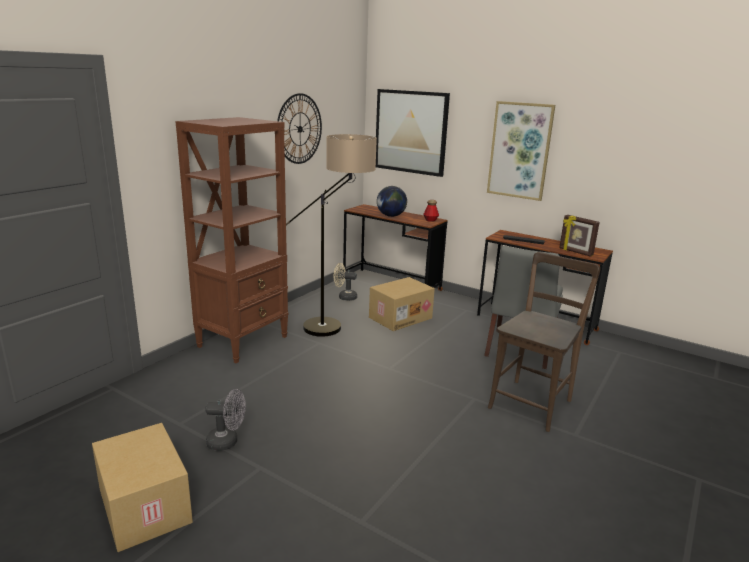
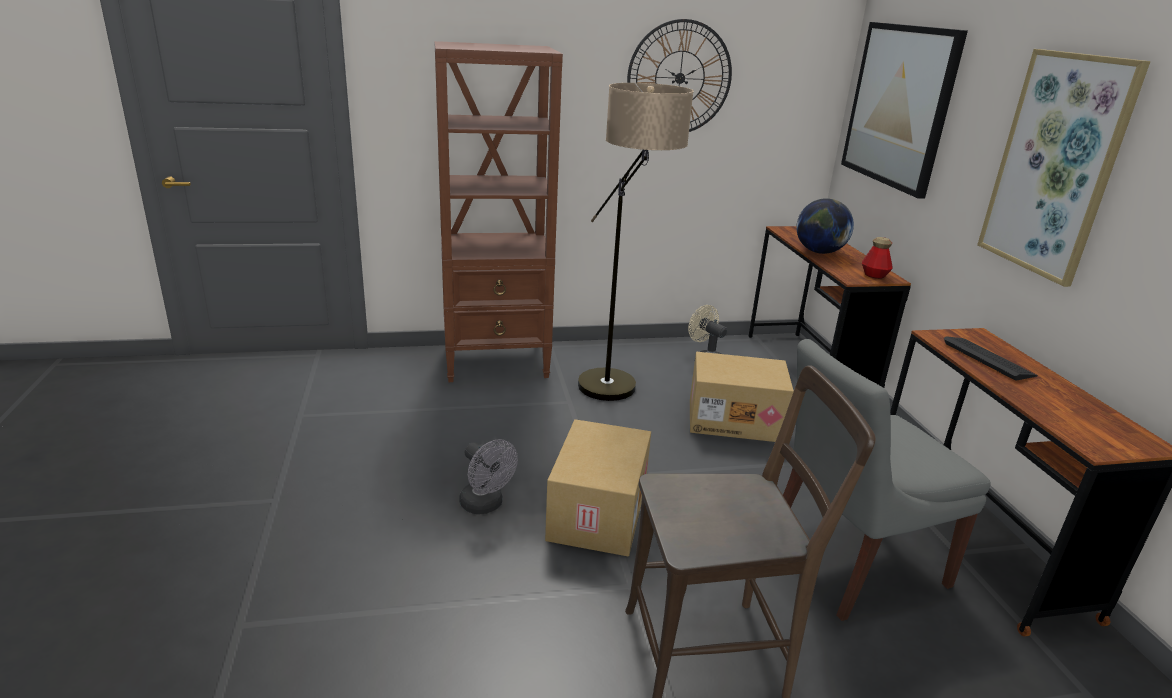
camera: 45 degrees right, 5 degrees up
cardboard box [92,423,193,552] -> cardboard box moved to [545,419,651,557]
grey fan [205,389,246,451] -> grey fan moved to [459,439,518,514]
picture frame [559,215,600,257] -> none

